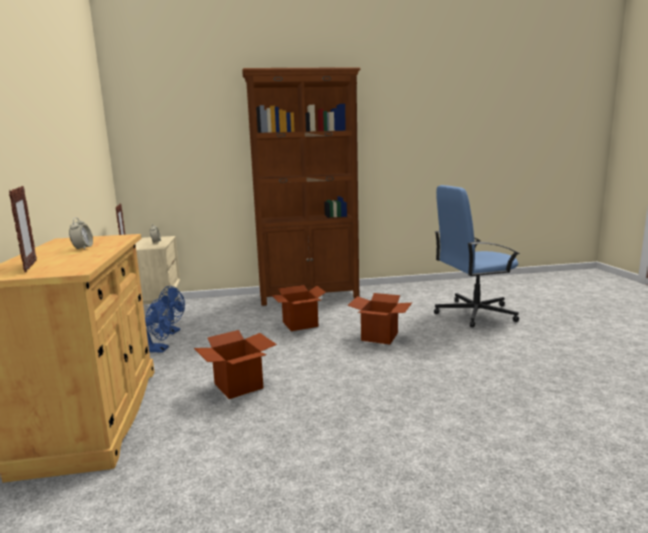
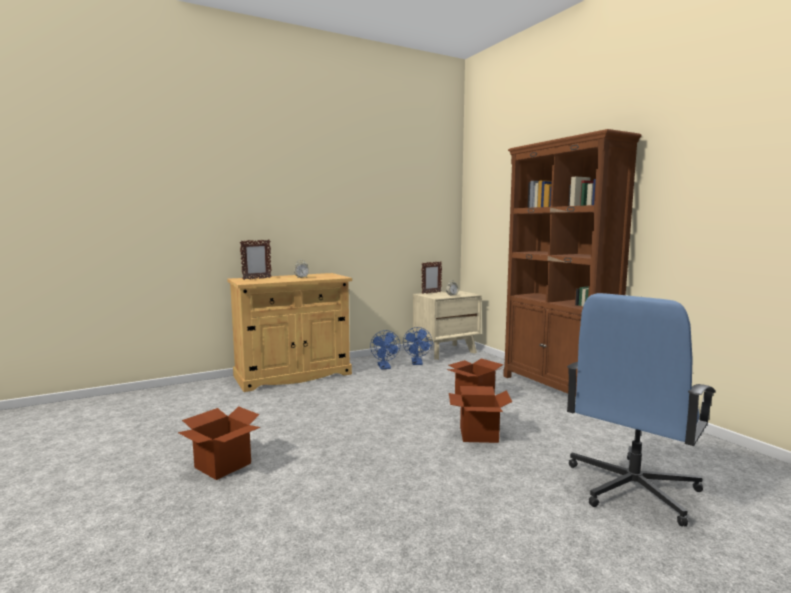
camera: 70 degrees right, 5 degrees down
cardboard box [194,330,277,399] -> cardboard box moved to [178,406,261,480]
blue office chair [434,185,520,328] -> blue office chair turned 105 degrees counterclockwise [567,293,716,526]

